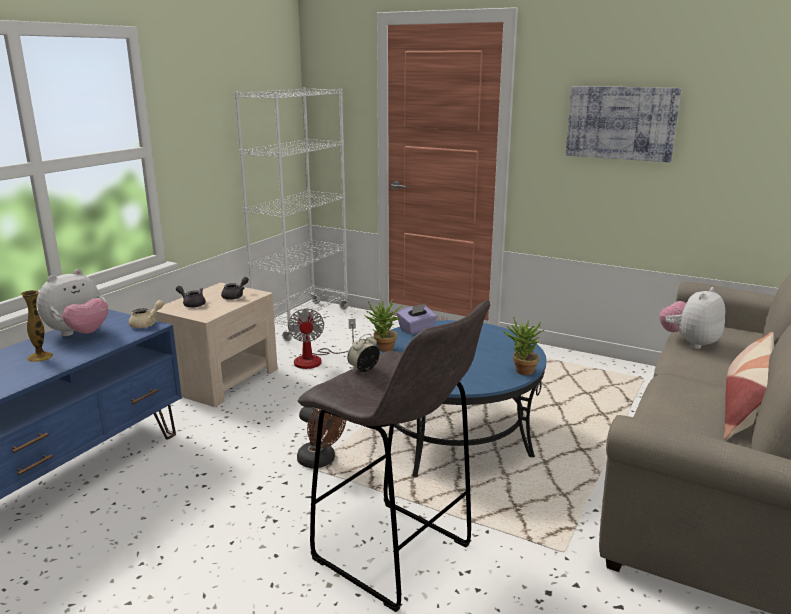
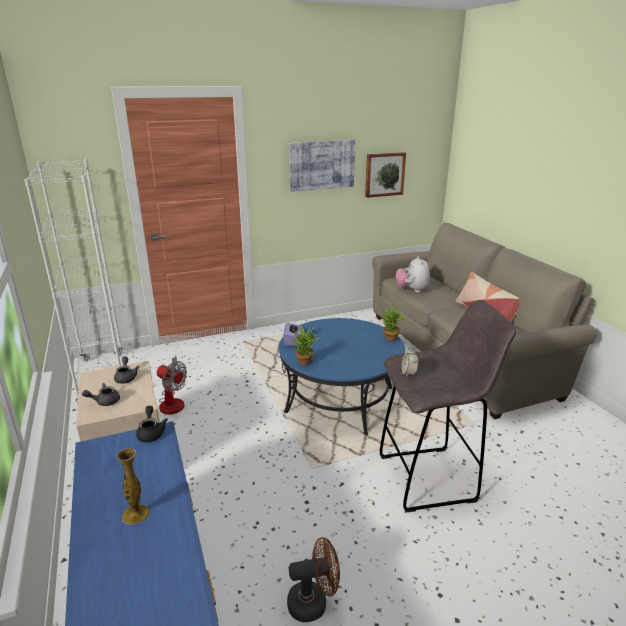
camera: 50 degrees left, 5 degrees up
plush toy [37,269,108,336] -> none
beige teapot [129,300,164,328] -> black teapot [136,406,168,442]
brown fan [297,407,346,469] -> brown fan moved to [287,537,340,622]
none -> picture [365,152,406,198]

